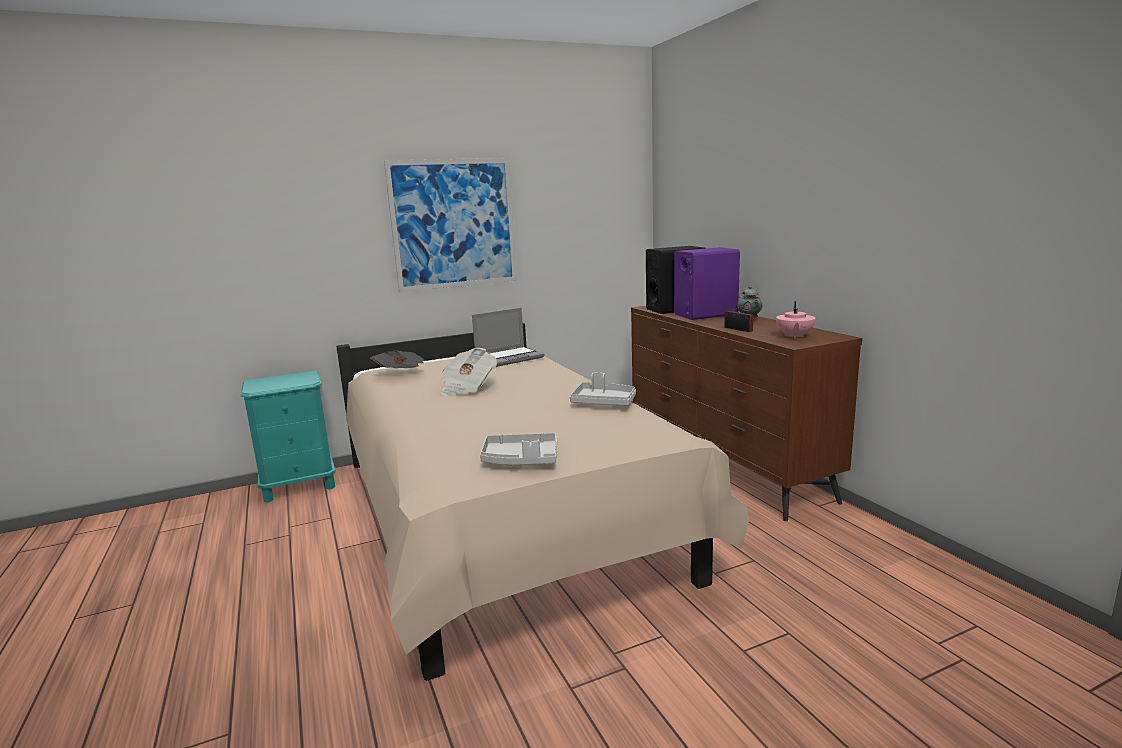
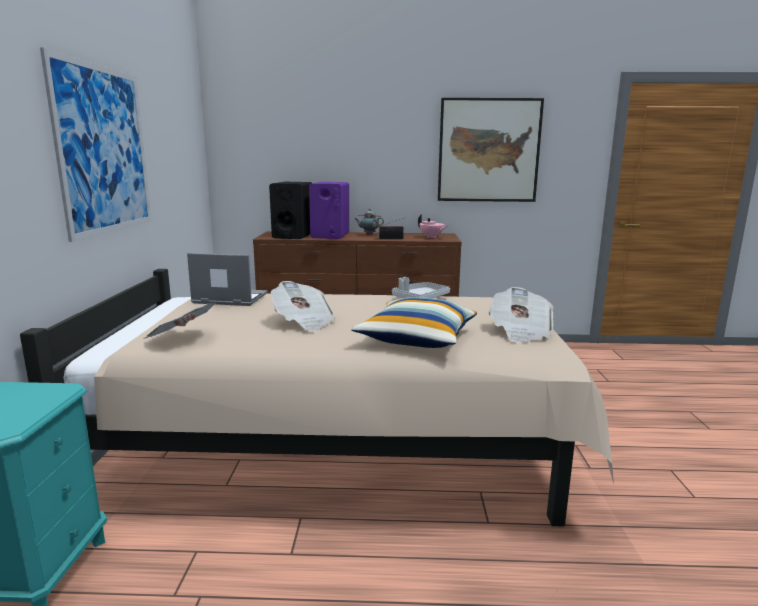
camera: 65 degrees left, 0 degrees up
laptop [472,308,544,367] -> laptop turned 75 degrees counterclockwise [187,253,267,306]
grey tray [480,433,557,465] -> newspaper [489,287,553,343]
none -> pillow [351,297,477,348]
none -> picture [438,98,544,202]

